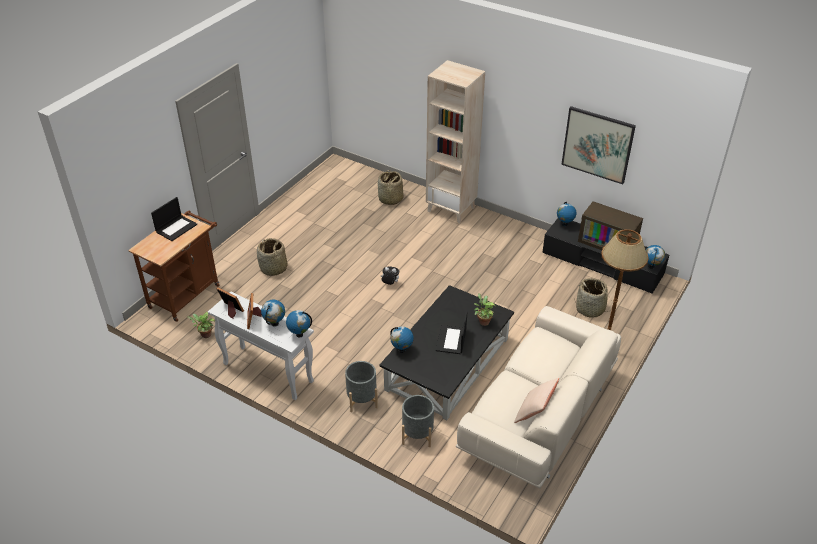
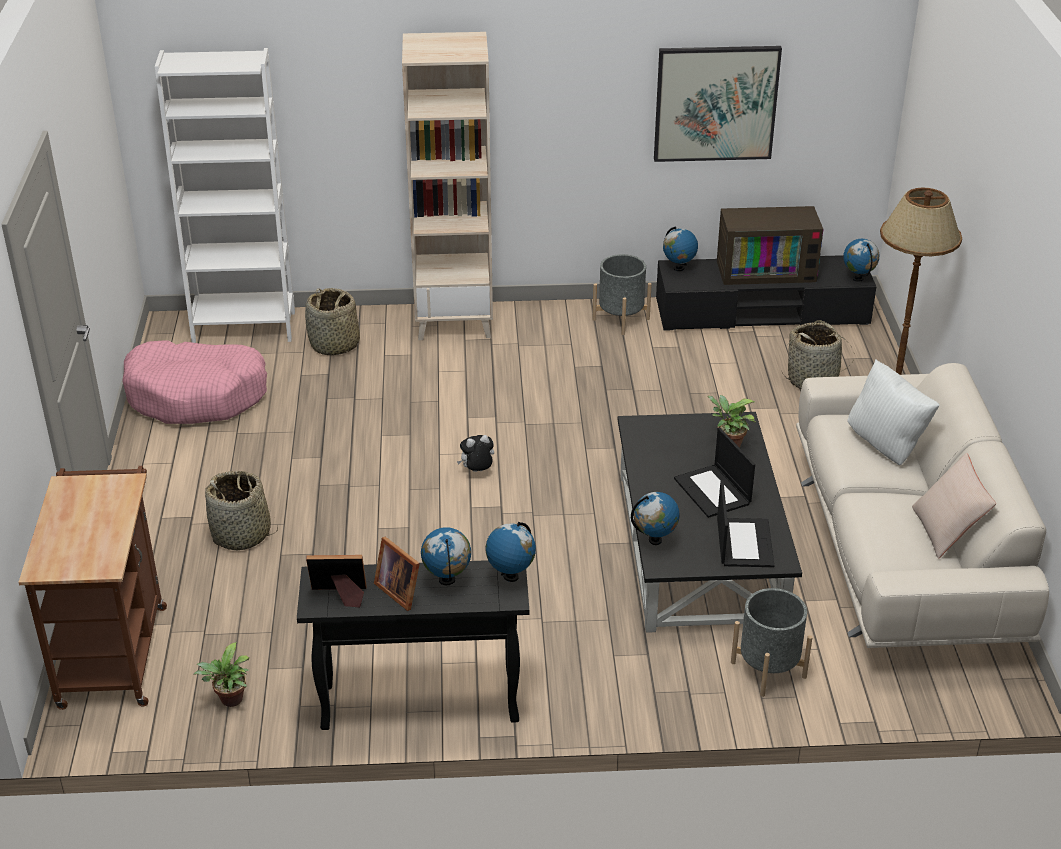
camera: 35 degrees left, 5 degrees down
laptop [151,197,197,241] -> laptop moved to [717,481,775,567]
white console table [208,292,314,400] -> black console table [297,560,529,730]
grey planter [345,361,378,412] -> grey planter moved to [592,254,652,335]
none -> pink dog bed [122,340,267,424]
none -> white bookcase [155,48,295,343]
none -> white pillow [847,360,940,465]

